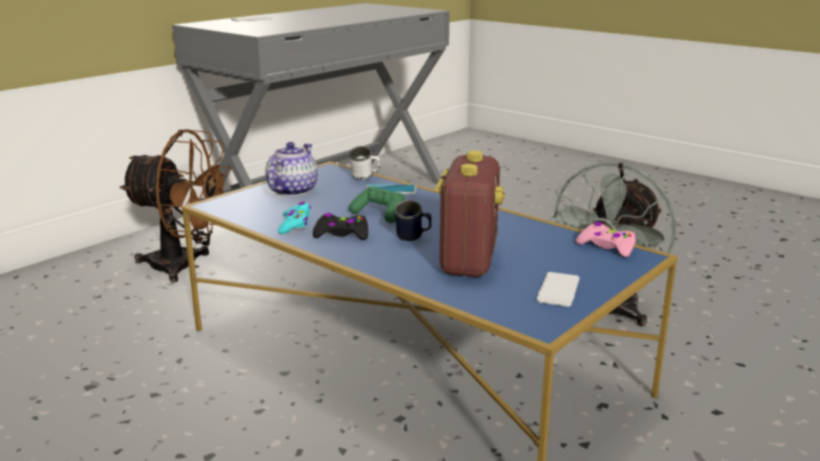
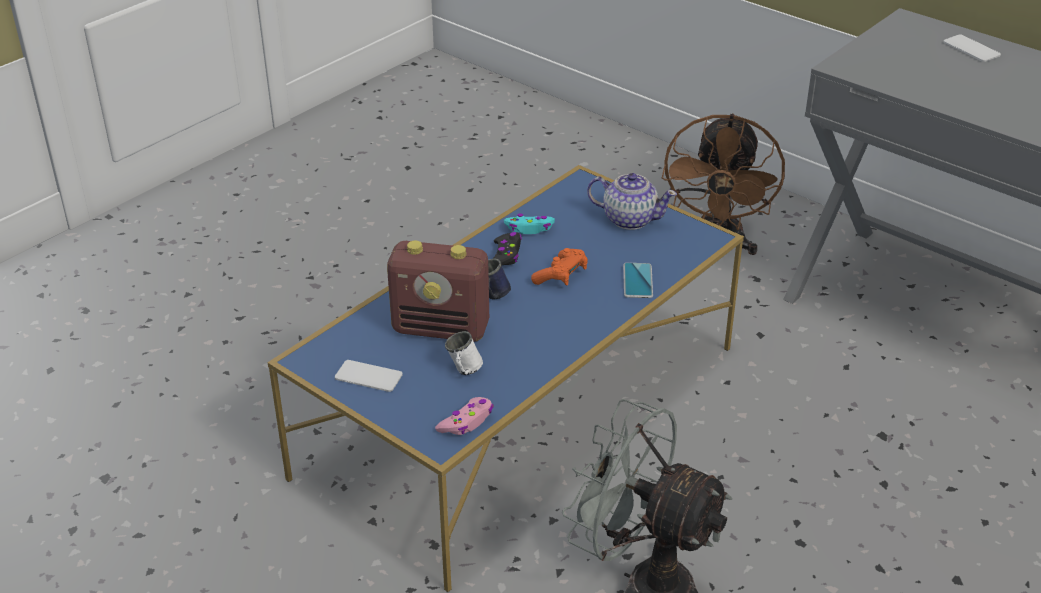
camera: 90 degrees right, 15 degrees up
white mug [349,146,380,180] -> white mug moved to [445,331,483,375]
green game controller [349,186,405,223] -> orange game controller [531,248,588,285]

